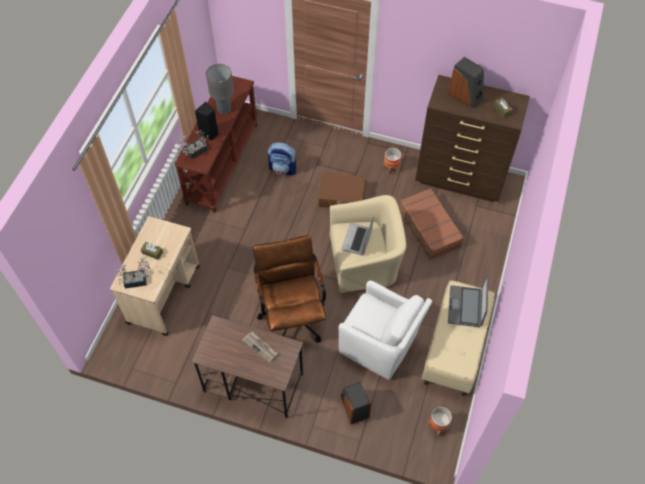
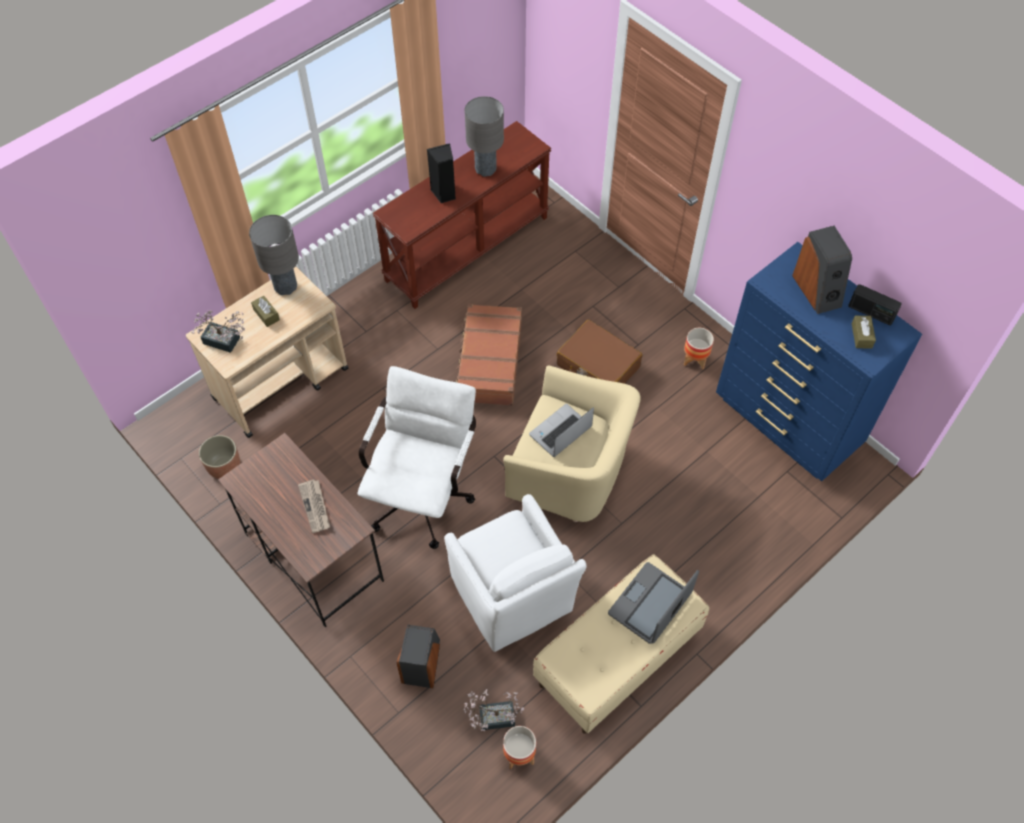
camera: 30 degrees right, 0 degrees up
potted plant [176,130,208,159] -> potted plant moved to [464,689,524,731]
brown office chair [253,235,326,343] -> white office chair [357,366,476,549]
backpack [268,142,297,176] -> none
brown suitcase [399,188,464,260] -> brown suitcase moved to [456,304,522,406]
brown dresser [415,75,530,202] -> blue dresser [716,242,922,481]
none -> planter [199,435,240,479]
none -> grey table lamp [249,215,299,295]
none -> radio [848,284,902,325]

